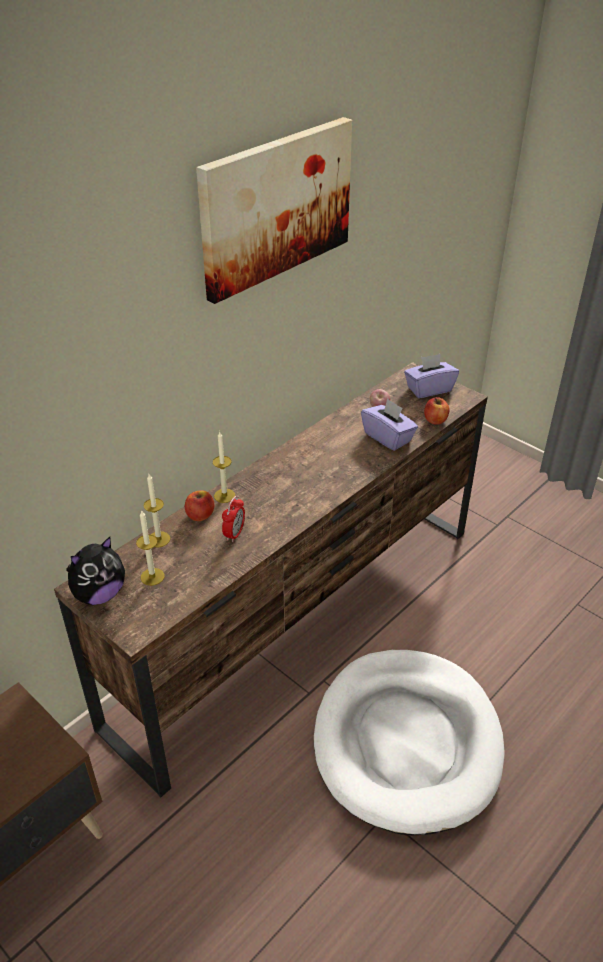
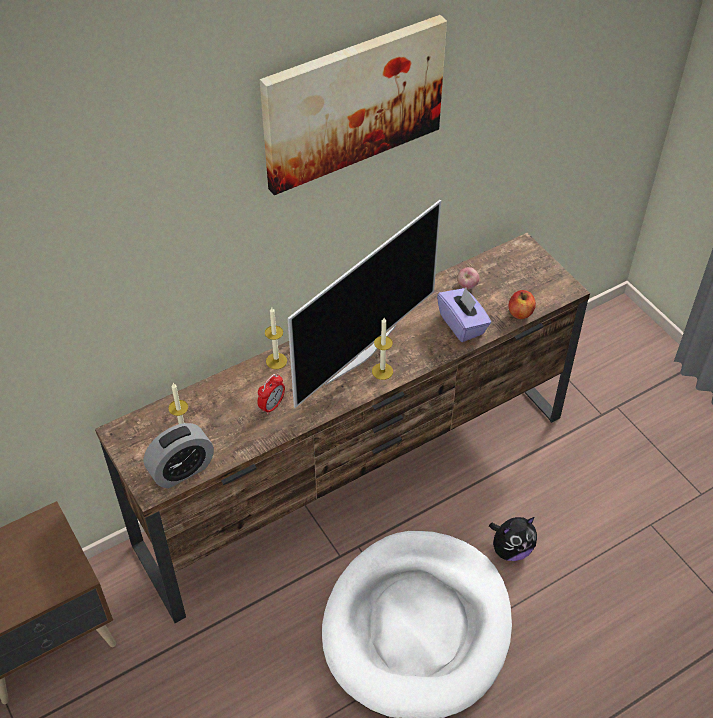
camera: 15 degrees right, 10 degrees up
plush toy [66,537,125,605] -> plush toy moved to [489,517,537,561]
candle [144,474,170,548] -> candle moved to [372,318,393,380]
apple [185,491,214,521] -> none
purple tissue box [404,354,459,398] -> none
none -> alarm clock [143,423,214,488]
none -> television [288,200,441,408]

